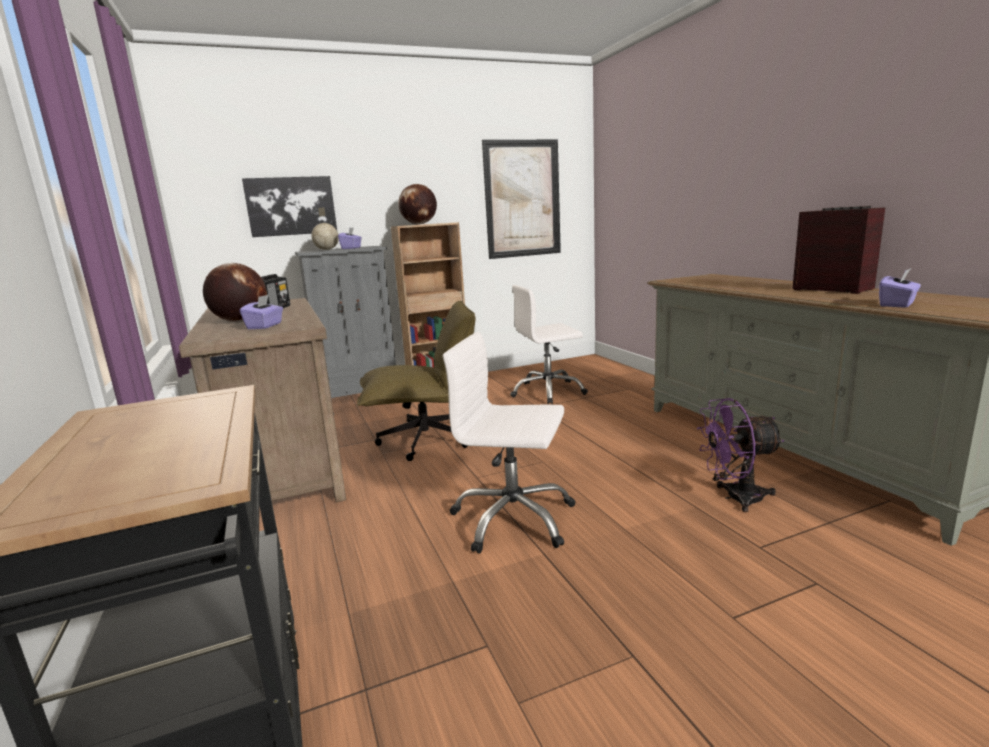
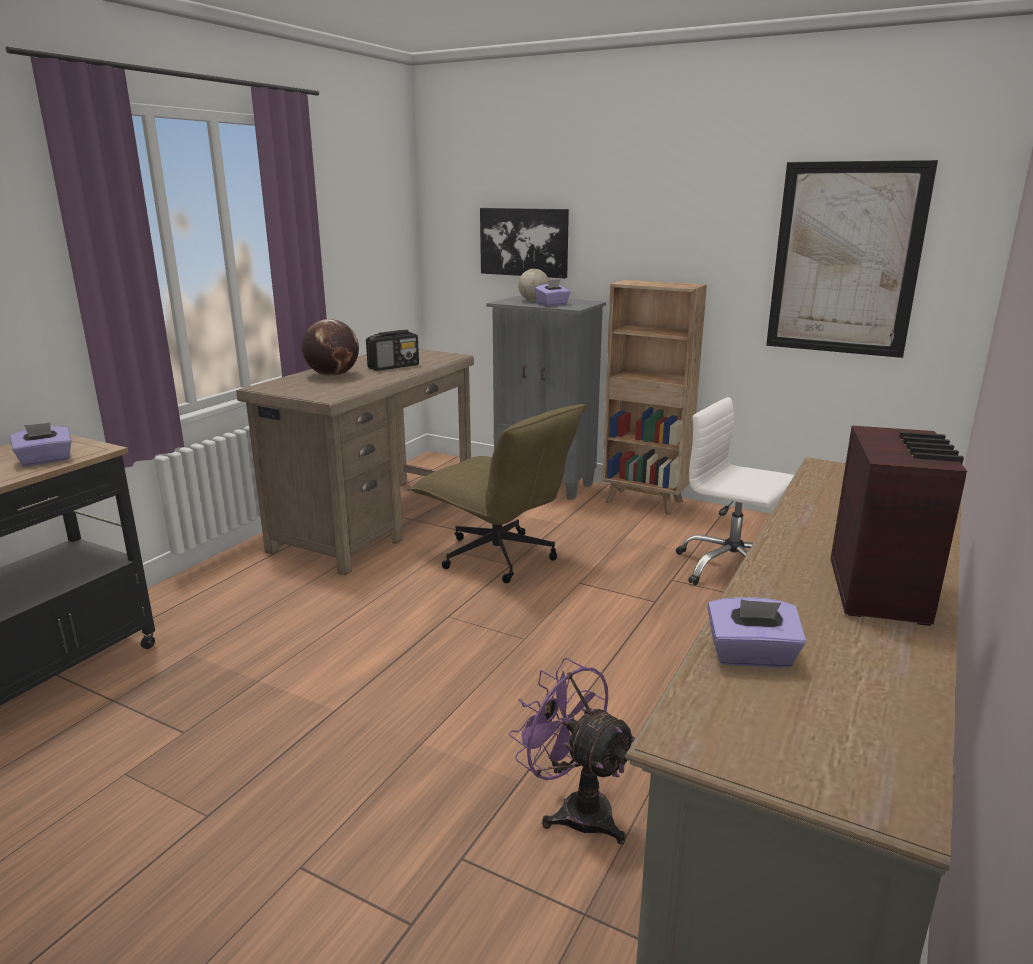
camera: 50 degrees right, 5 degrees up
purple tissue box [240,294,283,329] -> purple tissue box moved to [10,422,72,466]
globe [398,184,437,224] -> none
white office chair [443,332,575,554] -> none

